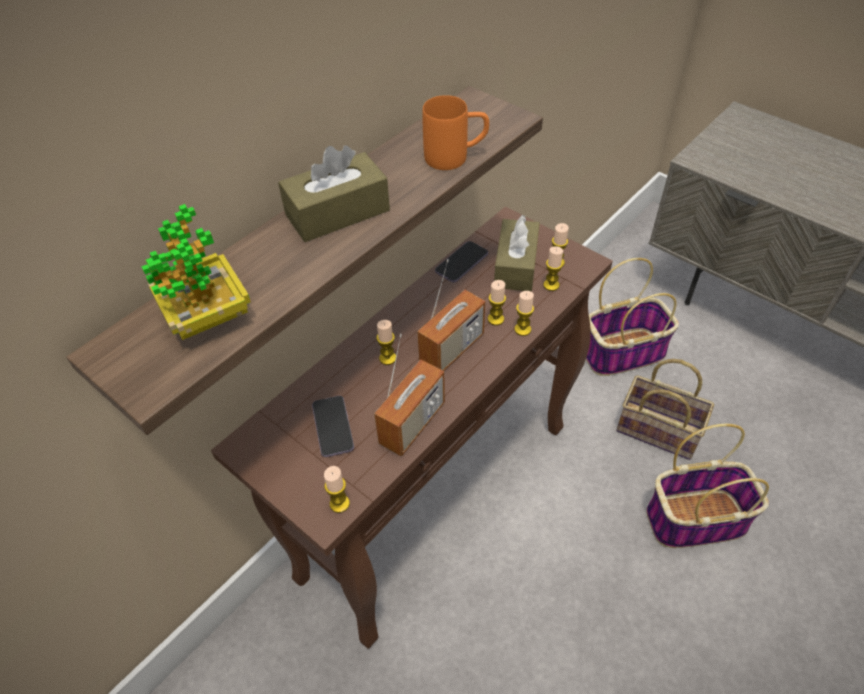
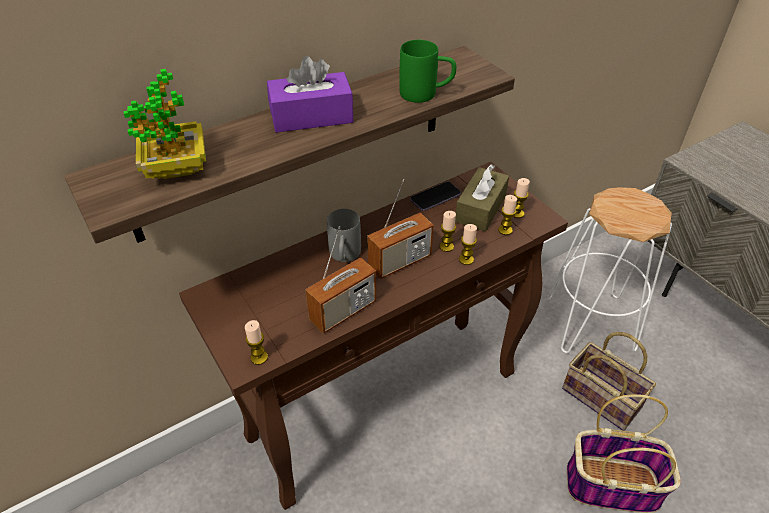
camera: 15 degrees right, 5 degrees down
brown tissue box [278,145,390,242] -> purple tissue box [267,56,353,133]
phone [312,396,354,457] -> none
candle [377,320,396,365] -> grey mug [327,209,361,262]
orange mug [422,95,489,170] -> green mug [399,40,456,103]
basket [586,258,679,376] -> white stool [547,187,672,353]

